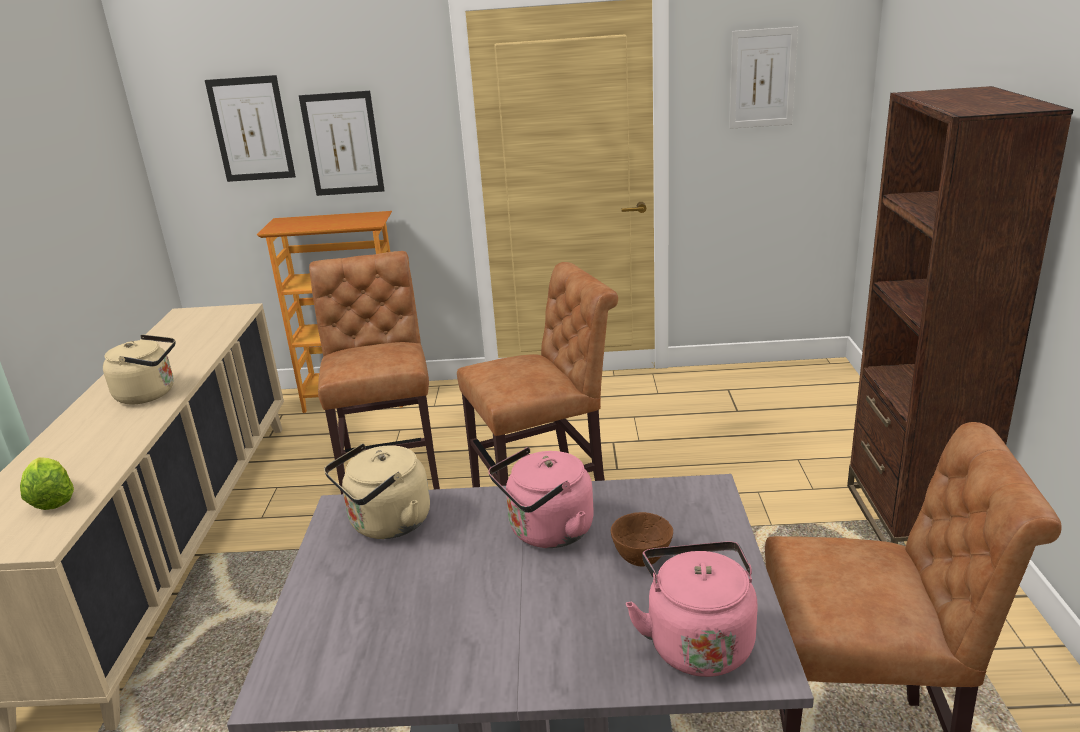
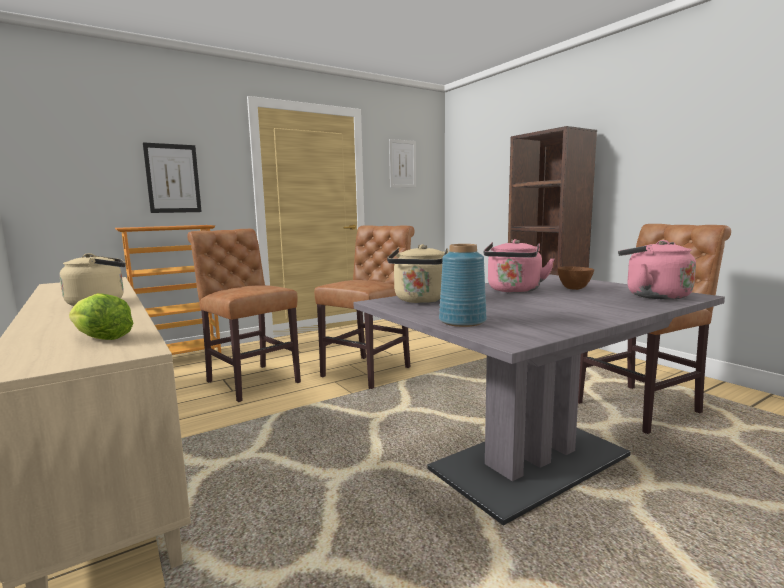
camera: 35 degrees left, 15 degrees down
picture [205,75,296,182] -> none
none -> blue vase [439,244,487,327]

